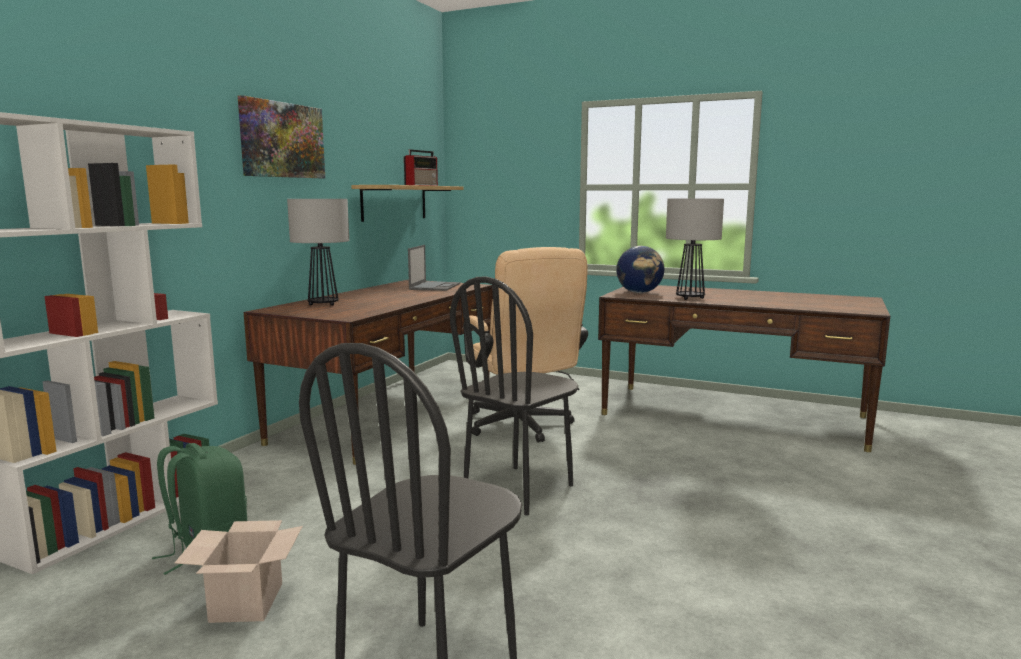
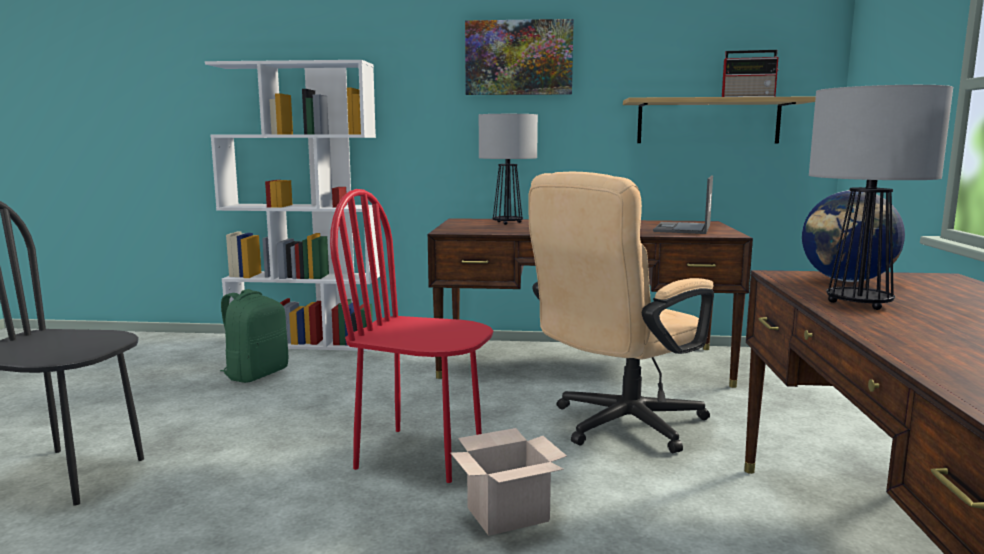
camera: 70 degrees right, 0 degrees up
cardboard box [175,520,303,623] -> cardboard box moved to [451,428,567,536]
laptop [408,245,460,291] -> laptop turned 120 degrees clockwise [653,175,713,234]
black chair [450,276,578,515] -> red chair [330,189,493,483]

